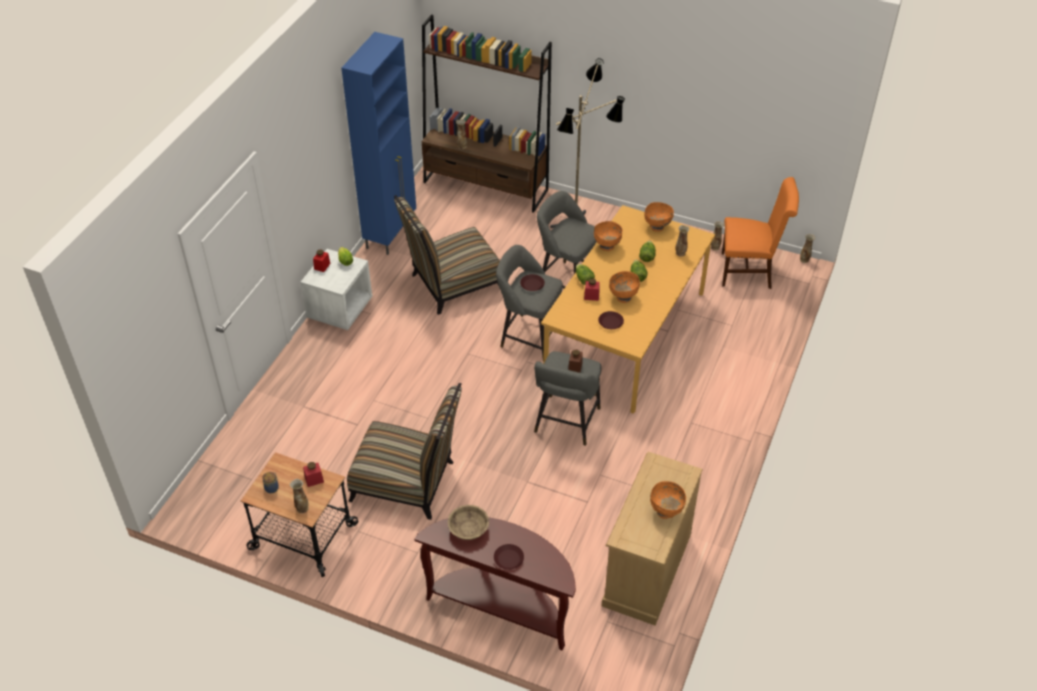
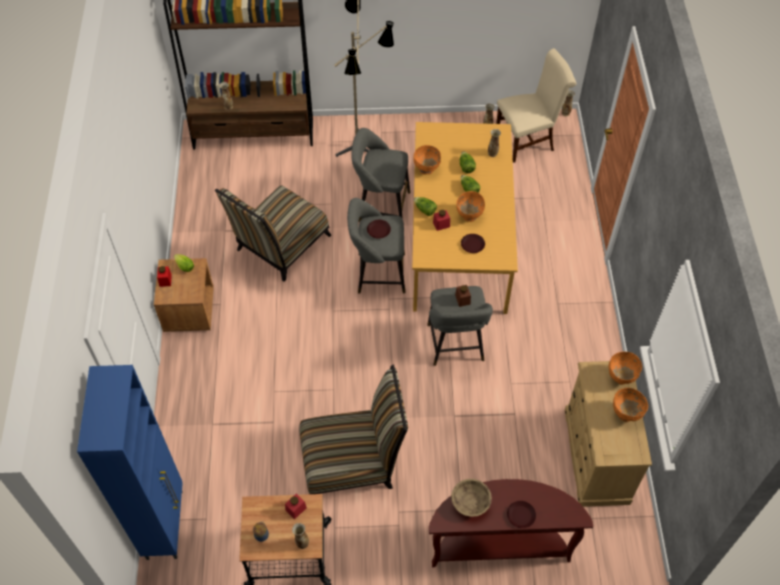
camera: 25 degrees left, 10 degrees up
white nightstand [301,249,373,330] -> brown nightstand [154,258,214,332]
blue cabinet [341,32,416,255] -> blue cabinet moved to [77,365,183,560]
orange bowl [645,202,674,232] -> orange bowl moved to [609,352,642,384]
orange chair [722,177,799,289] -> beige chair [496,48,576,163]

